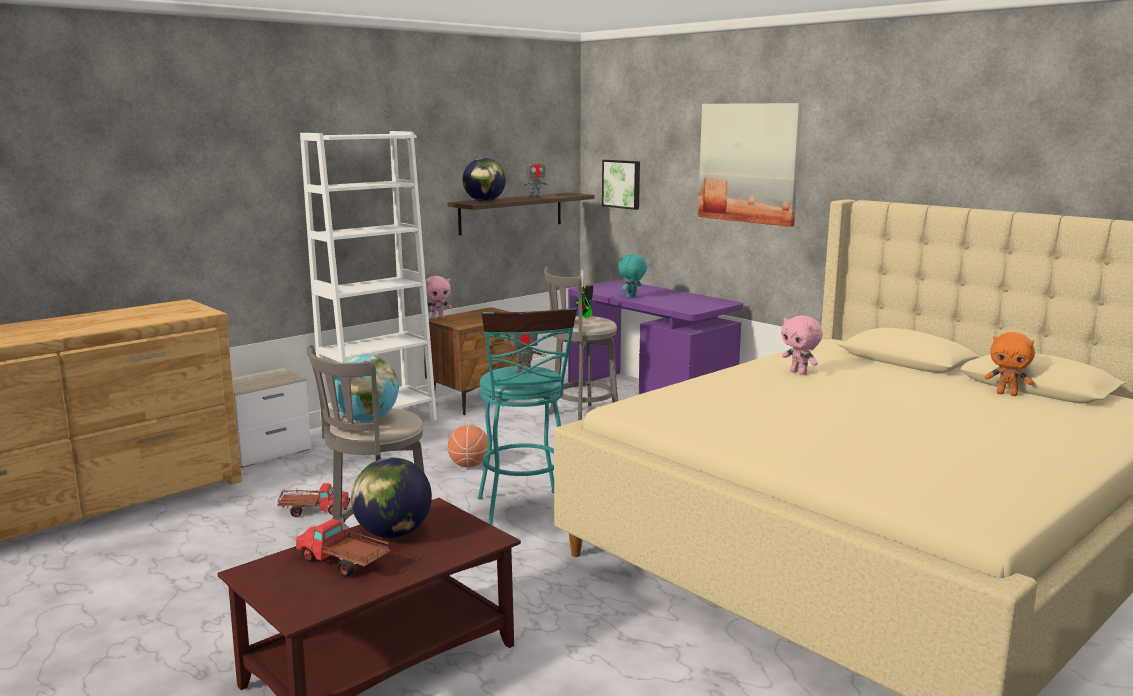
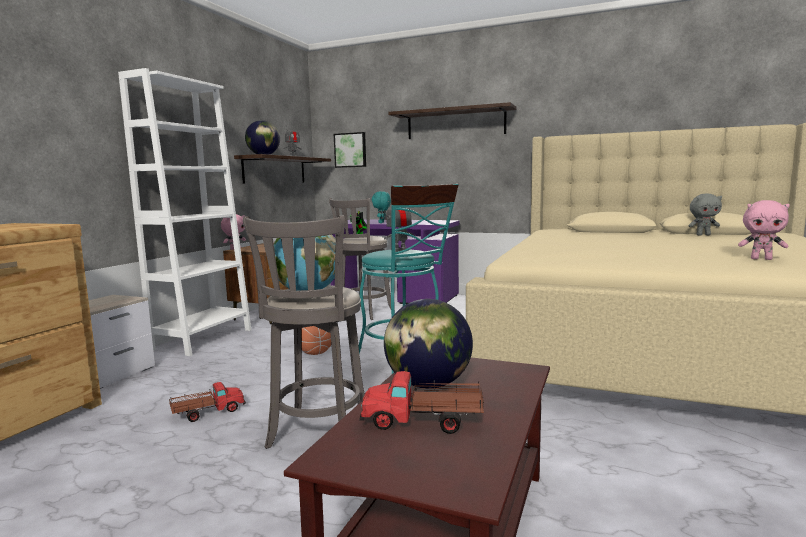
camera: 25 degrees left, 5 degrees down
picture [698,103,802,227] -> shelf [389,102,516,139]
pink plush toy [781,315,823,375] -> pink plush toy moved to [738,200,790,260]
orange plush toy [984,332,1035,396] -> grey plush toy [688,194,722,236]

